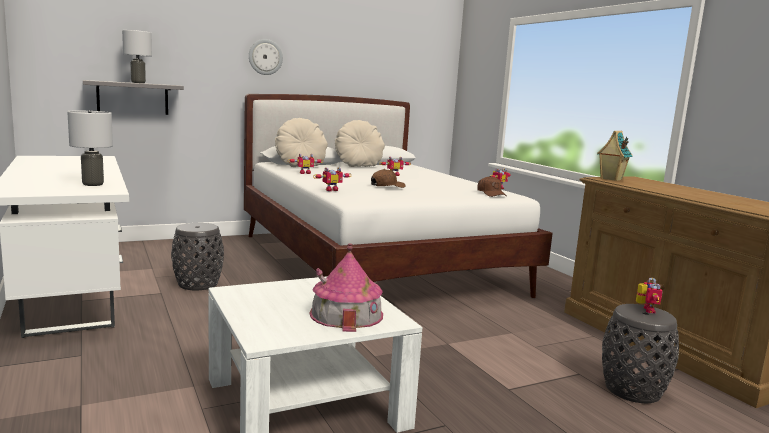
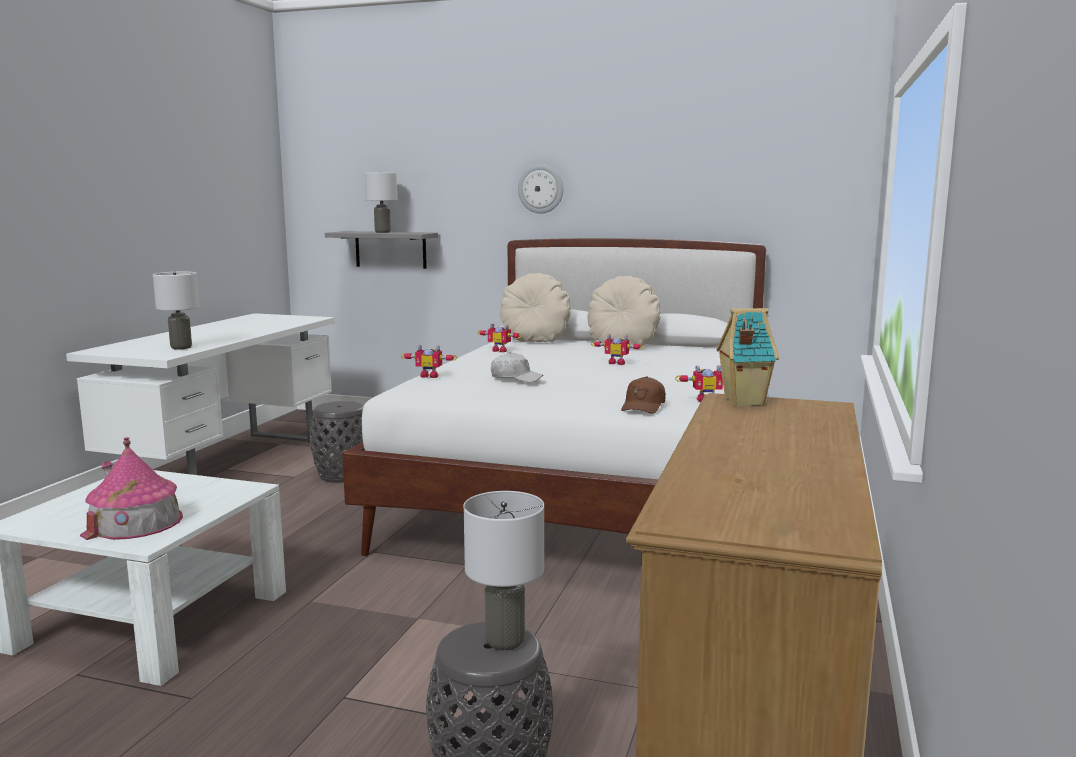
camera: 45 degrees right, 0 degrees up
brown cap [371,169,406,188] -> white cap [491,352,543,383]
toy robot [636,278,663,314] -> white table lamp [464,491,544,650]

